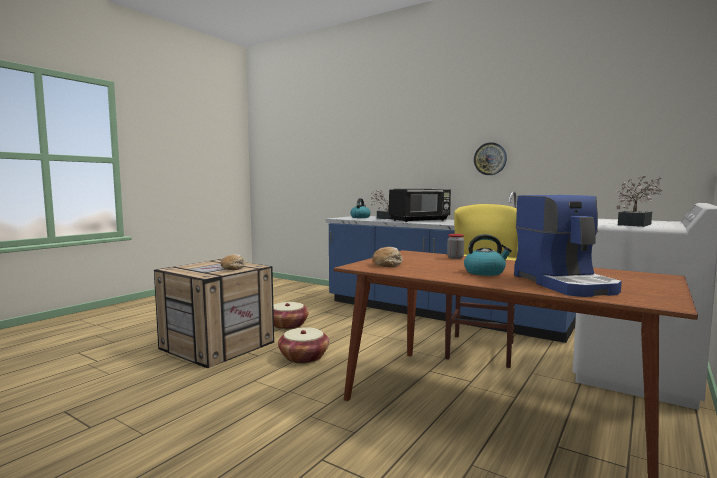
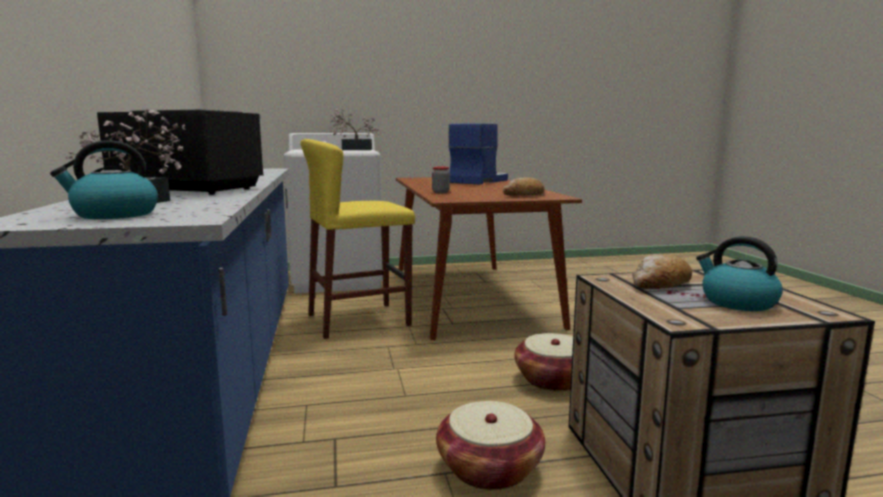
camera: 135 degrees left, 5 degrees up
kettle [464,234,512,276] -> kettle moved to [696,236,783,311]
wall clock [474,142,507,175] -> none

